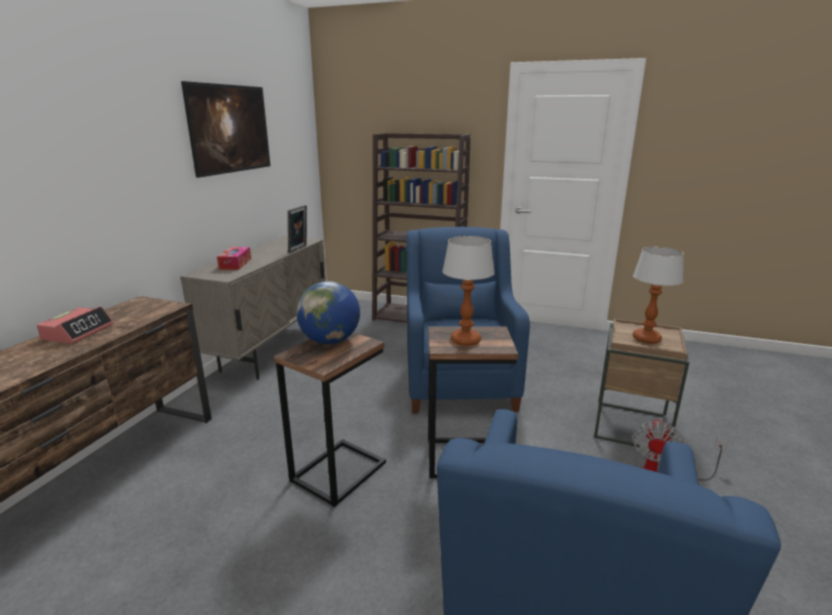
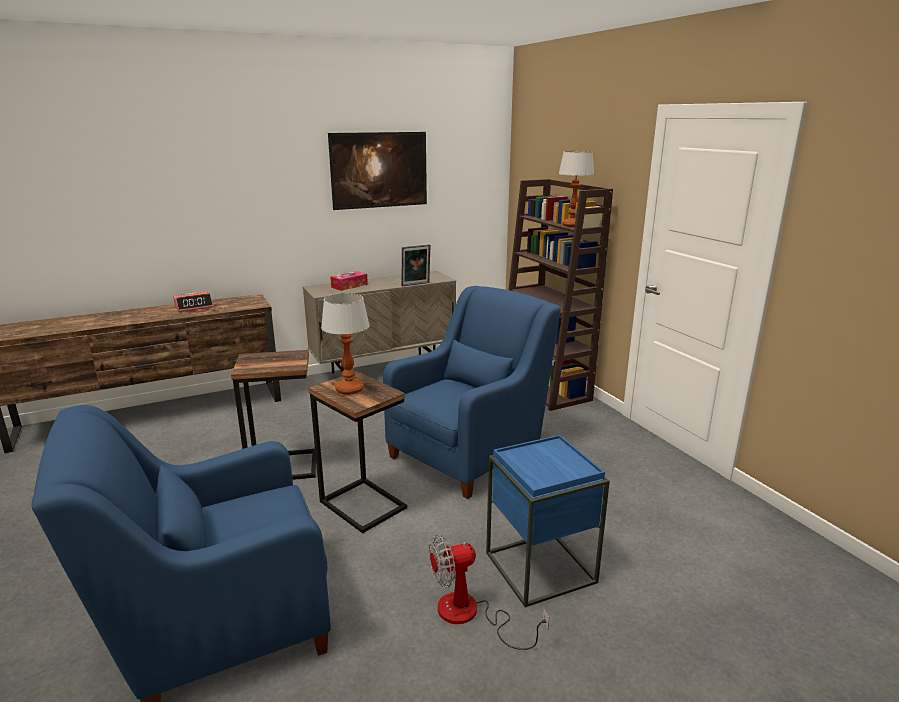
camera: 45 degrees right, 0 degrees up
globe [296,281,360,344] -> none
brown side table [594,319,690,449] -> blue side table [486,435,610,607]
table lamp [633,247,684,344] -> table lamp moved to [559,151,594,227]

